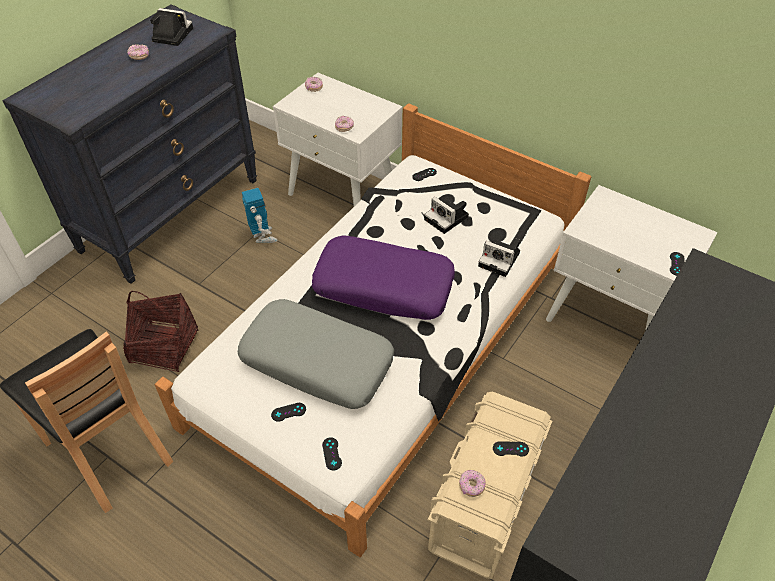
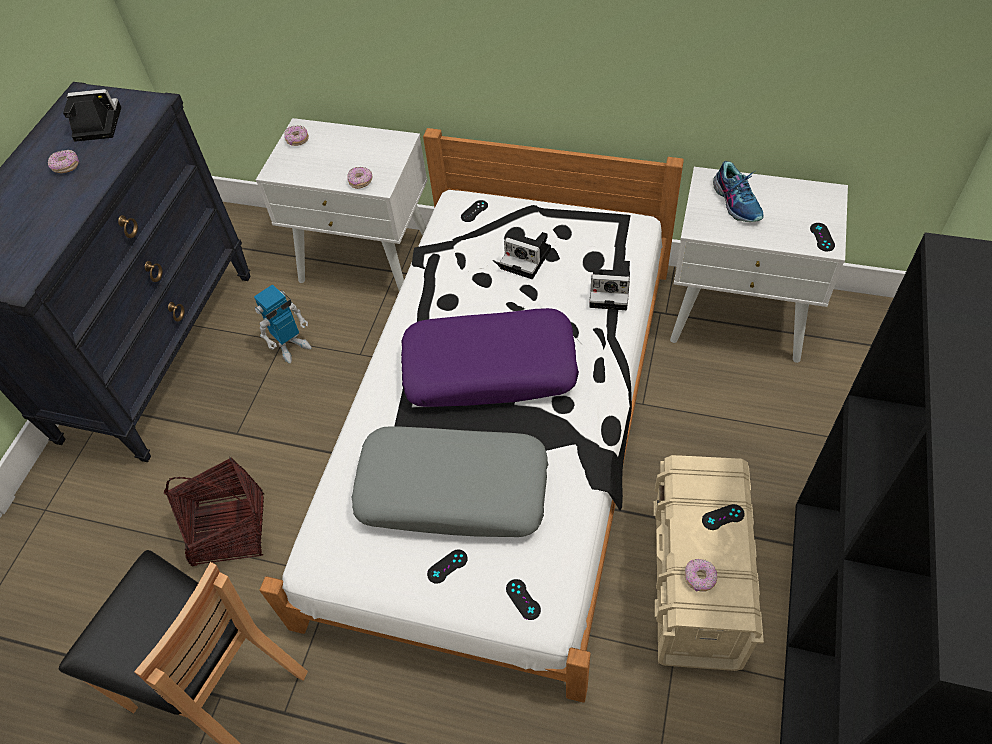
camera: 15 degrees left, 5 degrees up
toy robot [242,188,278,243] -> toy robot turned 90 degrees clockwise [254,284,312,363]
none -> shoe [713,161,764,222]

